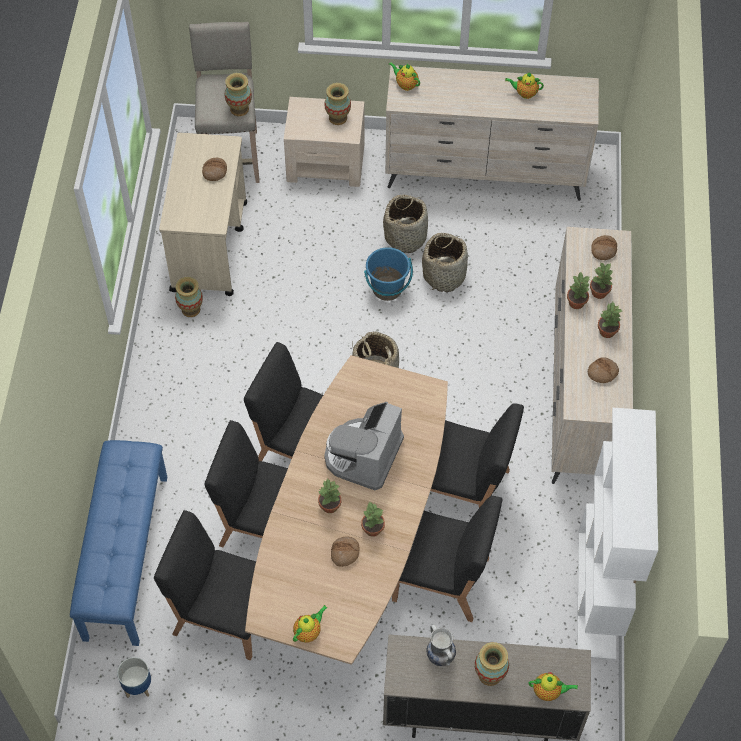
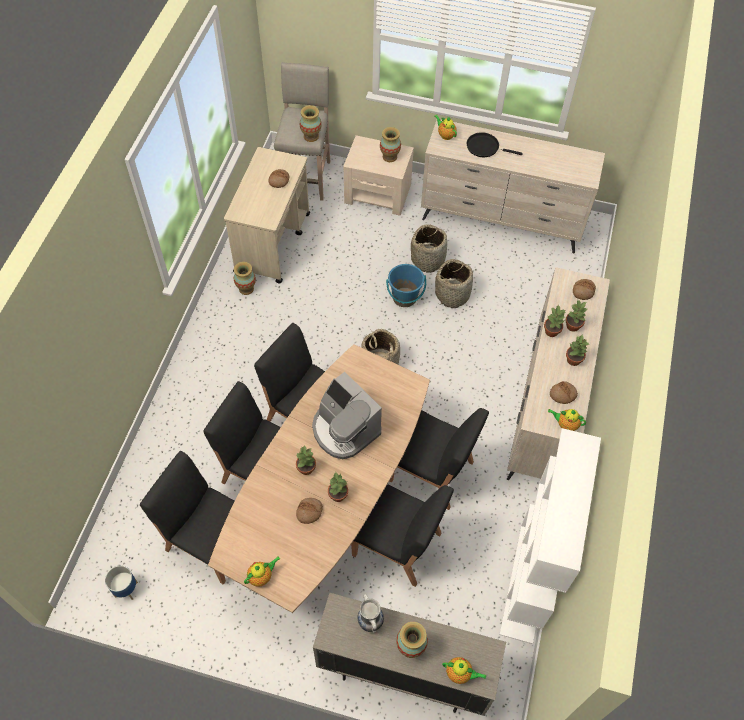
camera: 10 degrees right, 0 degrees up
blue bench [70,440,167,646] -> none
coffee machine [324,402,404,490] -> coffee machine turned 75 degrees counterclockwise [312,372,382,459]
teapot [505,72,544,99] -> teapot moved to [548,409,586,431]
none -> black frying pan [467,132,523,157]

